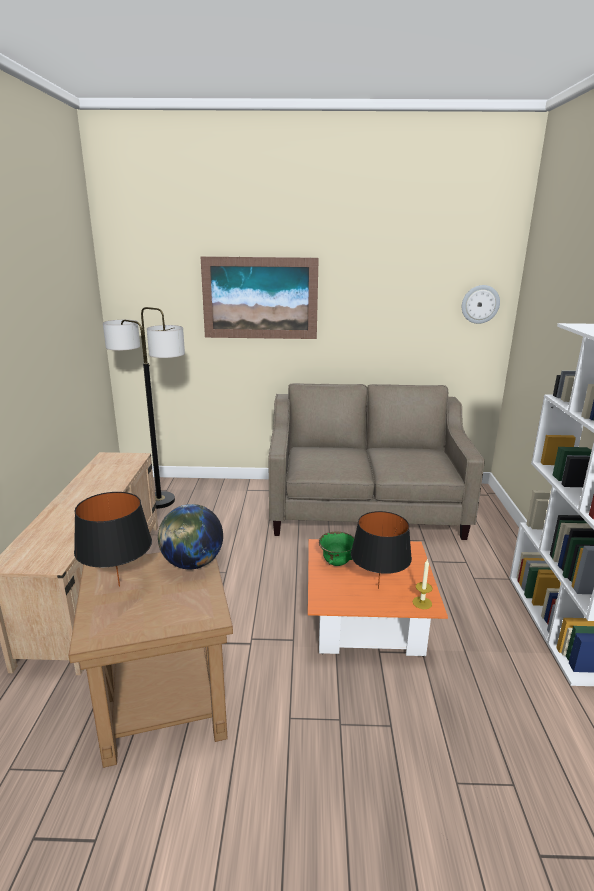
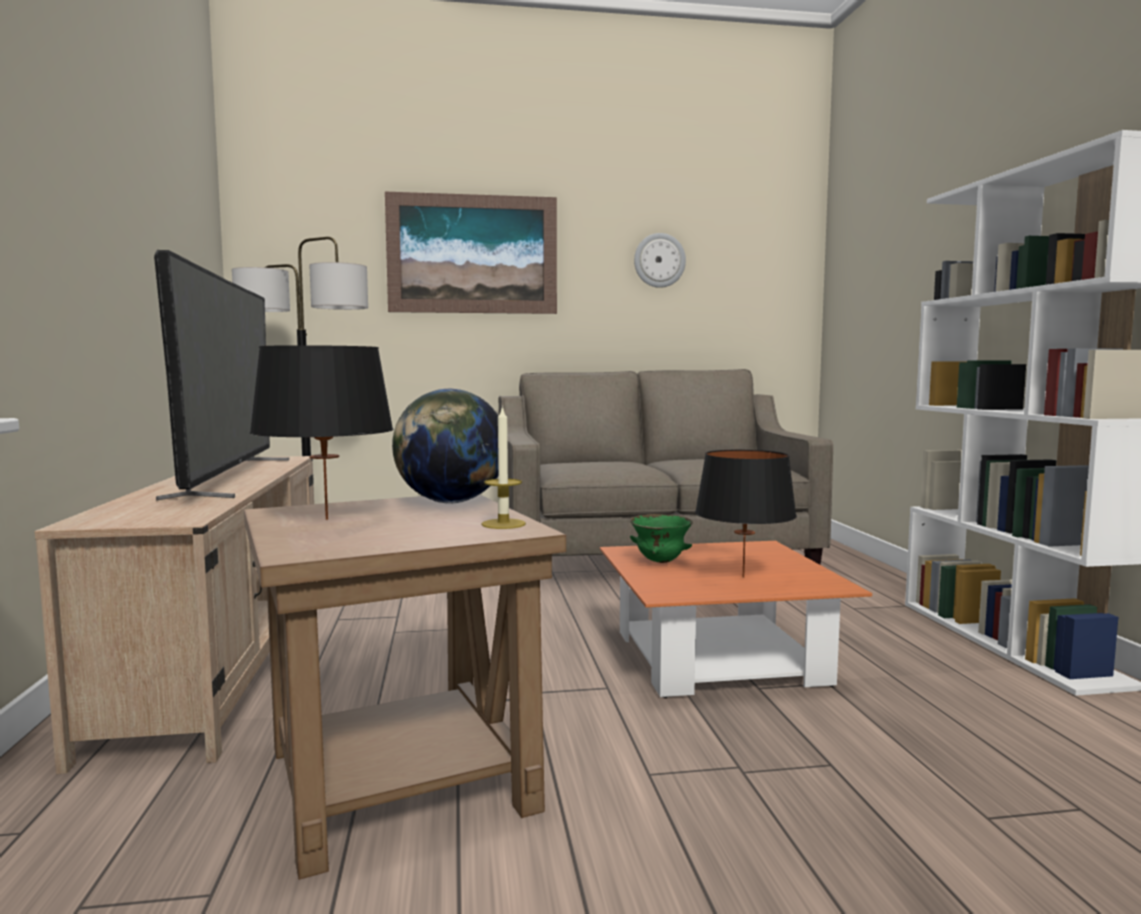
camera: 10 degrees left, 15 degrees down
candle [413,559,433,609] -> candle moved to [482,406,526,529]
wall clock [462,285,500,324] -> wall clock moved to [634,233,686,288]
none -> television [154,250,289,501]

